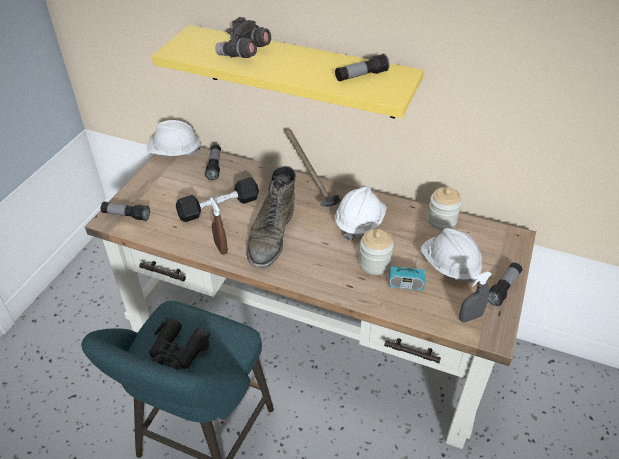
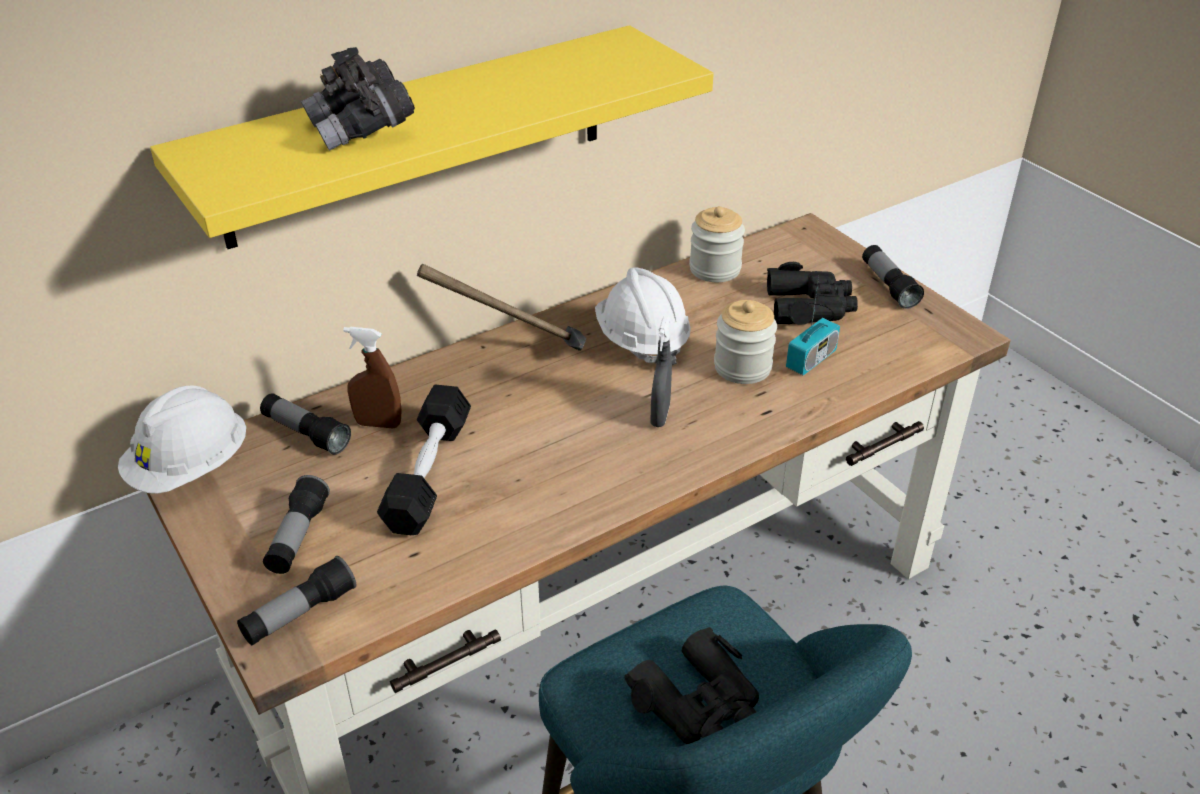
camera: 55 degrees left, 5 degrees down
brown spray bottle [210,198,228,254] -> brown spray bottle moved to [343,327,402,428]
green boot [246,166,296,268] -> none
flashlight [335,54,389,82] -> flashlight moved to [263,475,330,574]
white hard hat [421,228,482,284] -> black binoculars [767,262,858,325]
grey spray bottle [459,272,492,323] -> grey spray bottle moved to [651,316,672,427]

